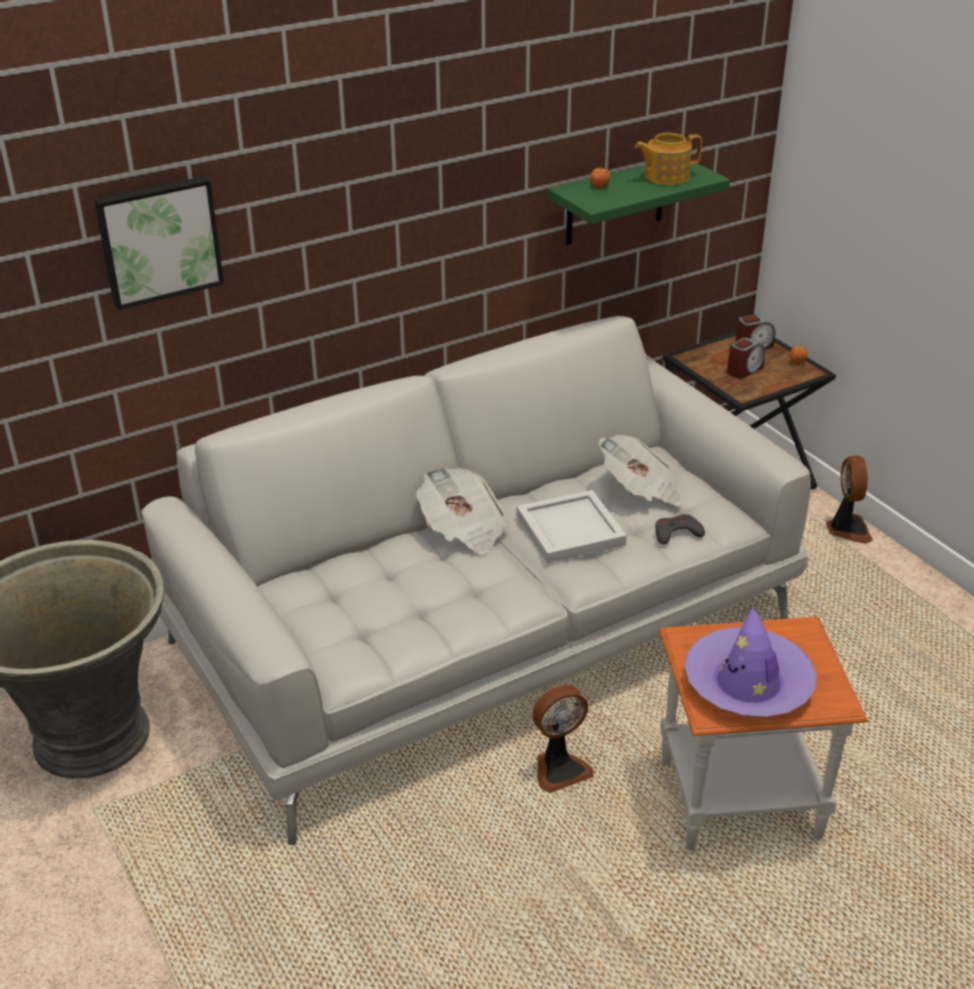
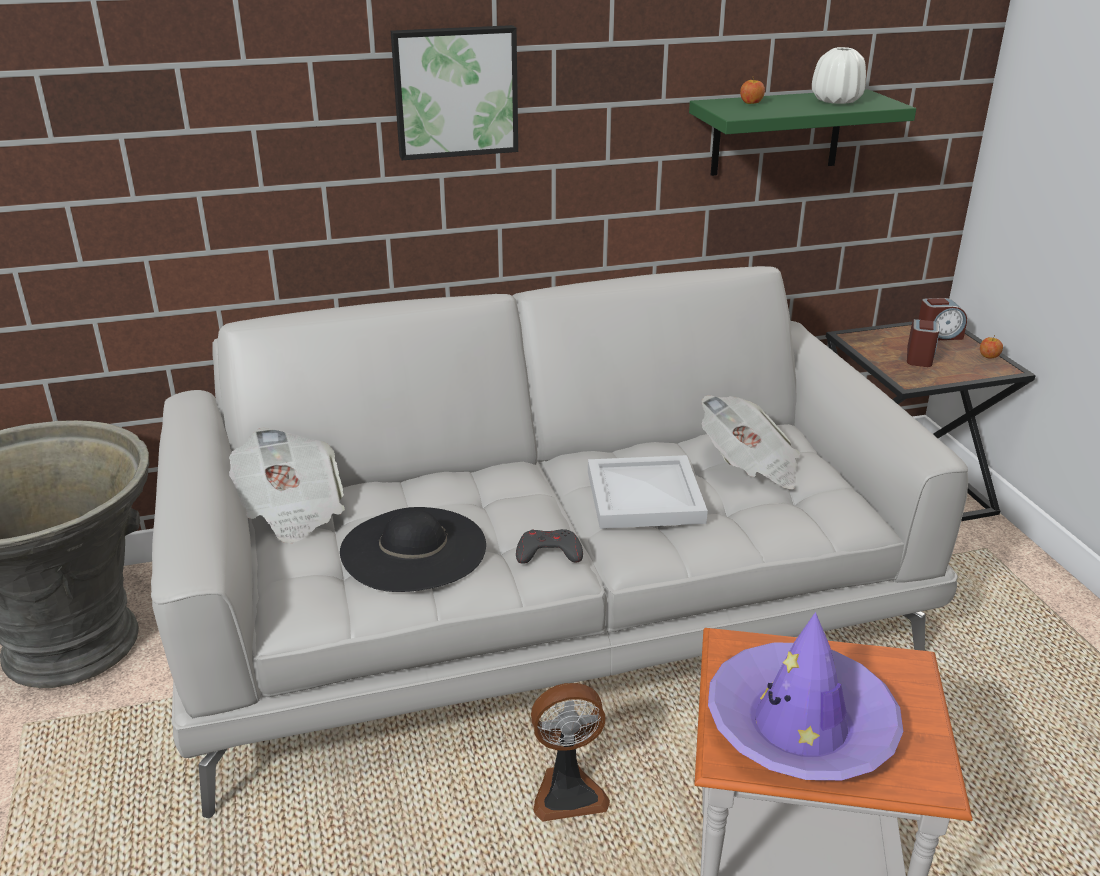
camera: 15 degrees right, 5 degrees down
picture [94,176,224,310] -> picture moved to [391,25,518,160]
newspaper [416,468,509,555] -> newspaper moved to [229,427,345,543]
teapot [635,133,702,185] -> white vase [812,47,866,104]
grey game controller [655,514,705,544] -> grey game controller moved to [516,529,583,564]
alarm clock [727,337,765,379] -> alarm clock turned 45 degrees counterclockwise [907,319,940,367]
fan [826,456,873,543] -> none
none -> black hat [340,507,486,592]

